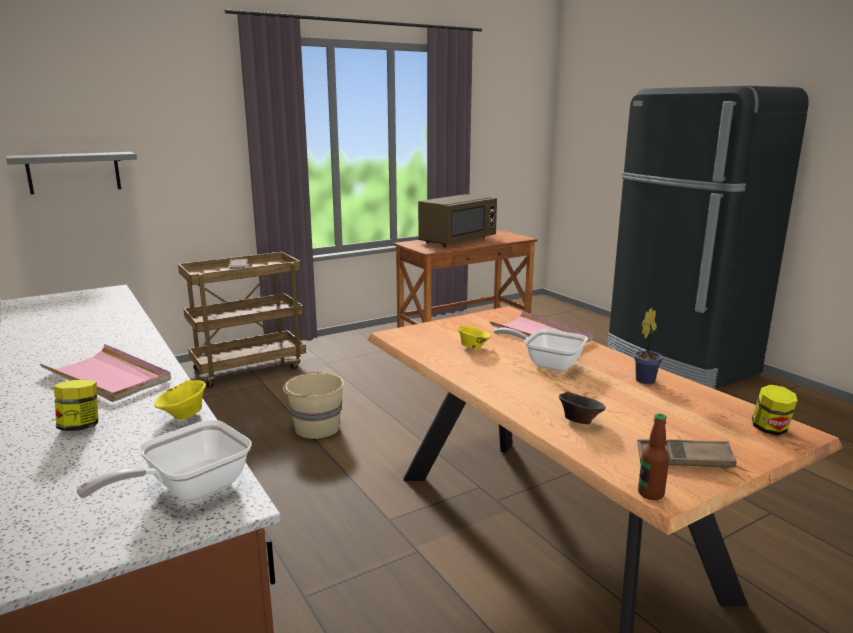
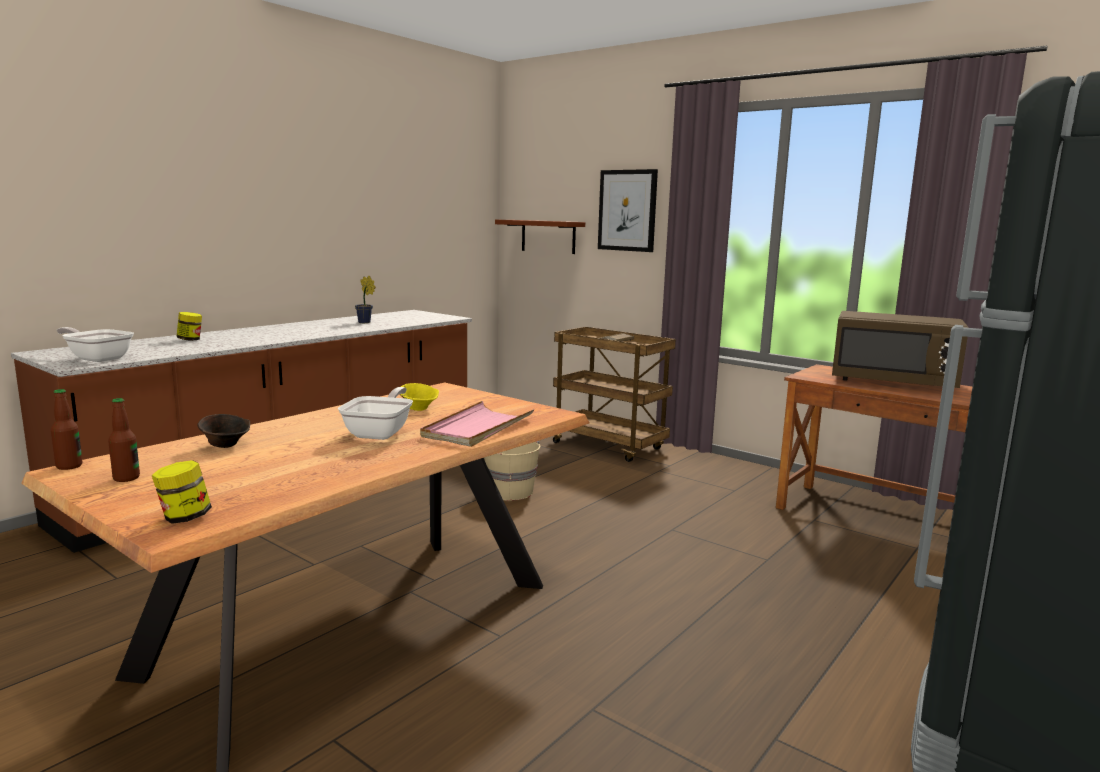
camera: 70 degrees right, 5 degrees down
grey shelf [6,152,137,195] -> brown shelf [495,220,585,254]
pink tray [40,344,171,402] -> none
yellow bowl [154,380,206,420] -> none
potted plant [634,307,663,384] -> potted plant moved to [355,276,376,323]
brown tray [637,439,737,468] -> bottle [108,398,140,482]
none -> picture [598,169,658,252]

